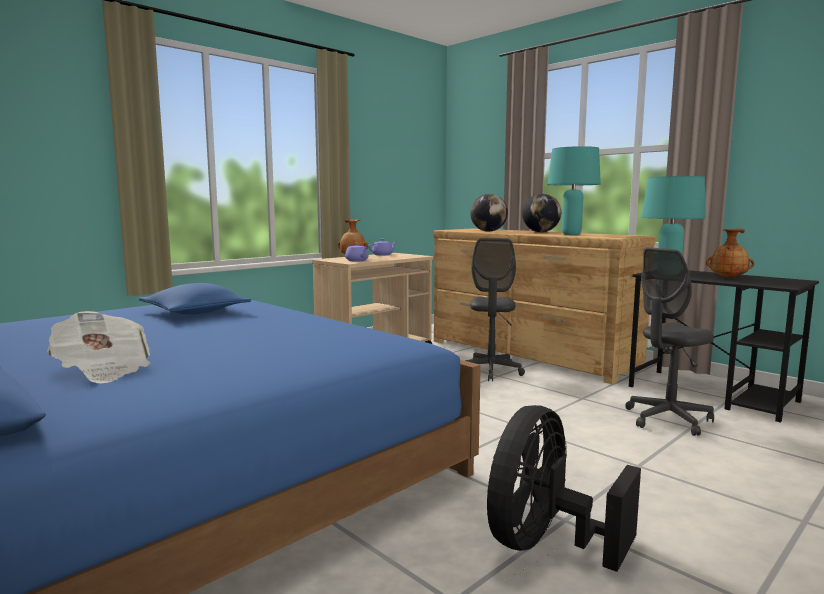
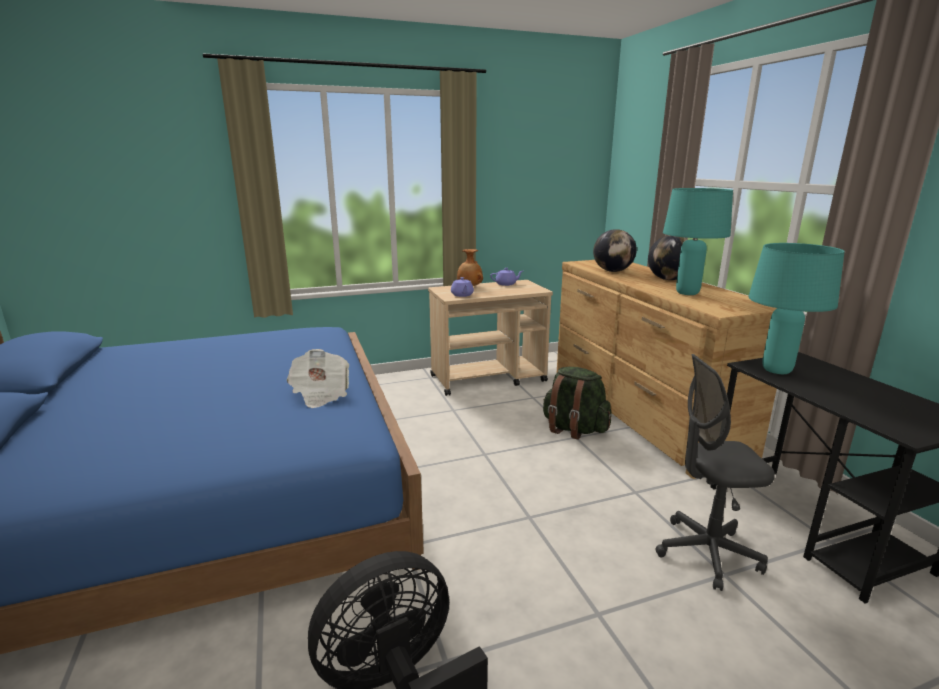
camera: 25 degrees right, 10 degrees up
newspaper [48,311,150,384] -> newspaper moved to [287,349,349,408]
blue pillow [138,283,251,315] -> none
grey office chair [465,238,525,381] -> green backpack [543,367,612,440]
brown vase [706,229,754,279] -> none

